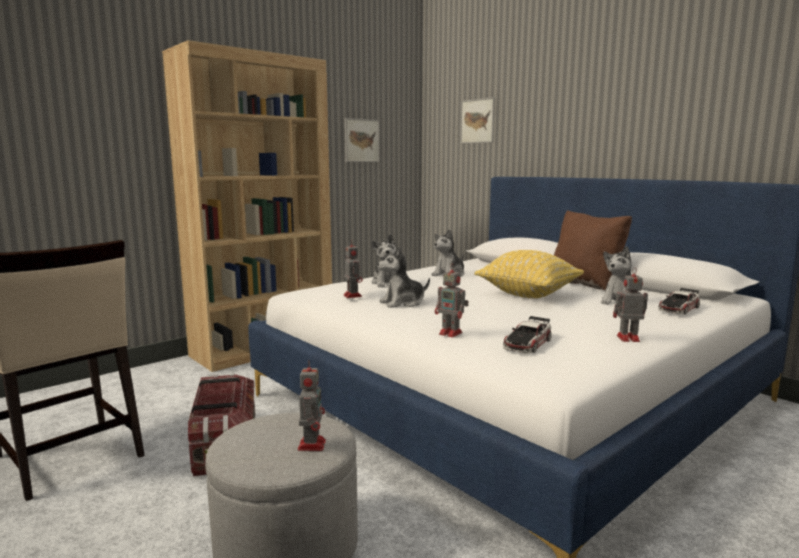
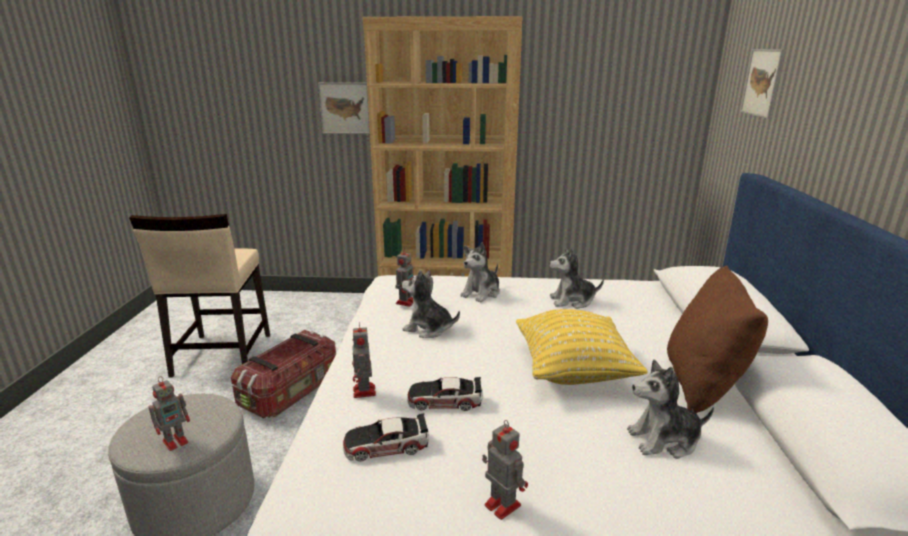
camera: 45 degrees right, 10 degrees up
picture [345,118,380,162] -> picture moved to [318,83,370,134]
toy car [658,288,700,314] -> toy car moved to [408,377,483,411]

